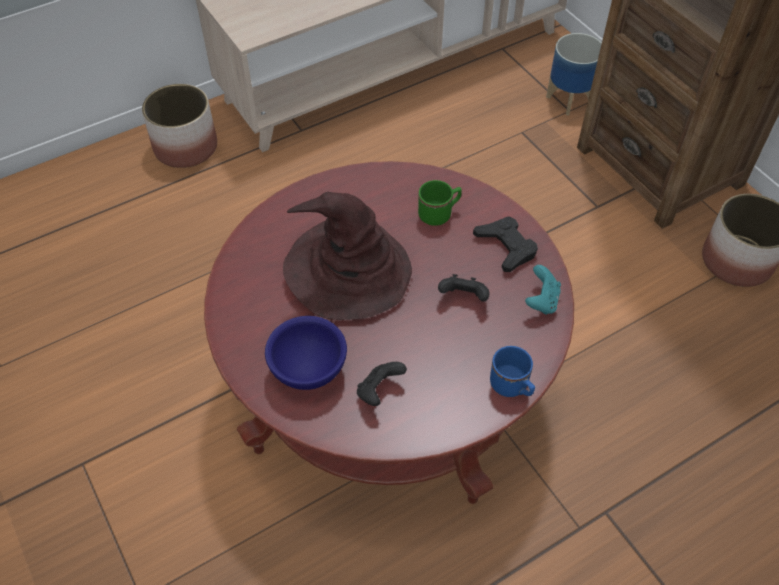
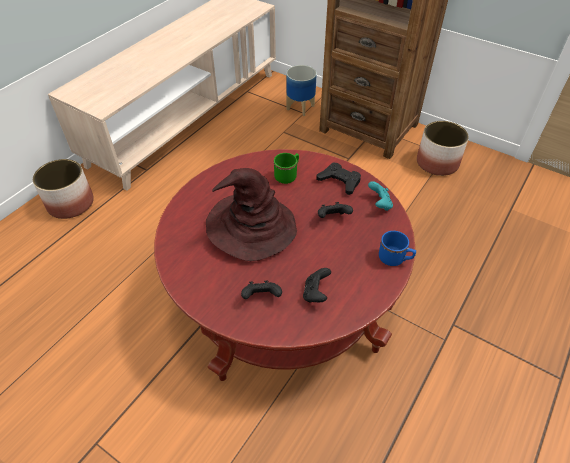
camera: 25 degrees left, 5 degrees down
blue bowl [265,316,347,390] -> black game controller [241,281,282,299]

